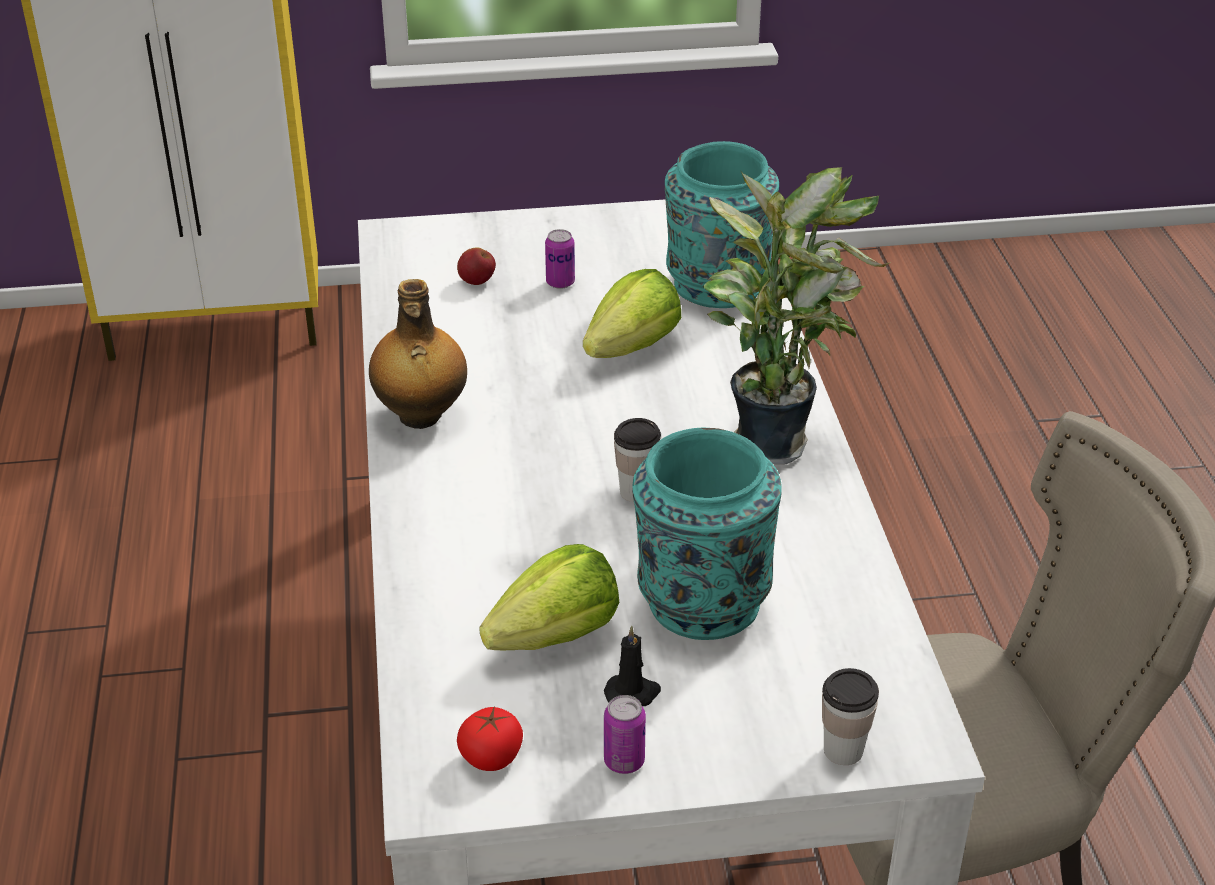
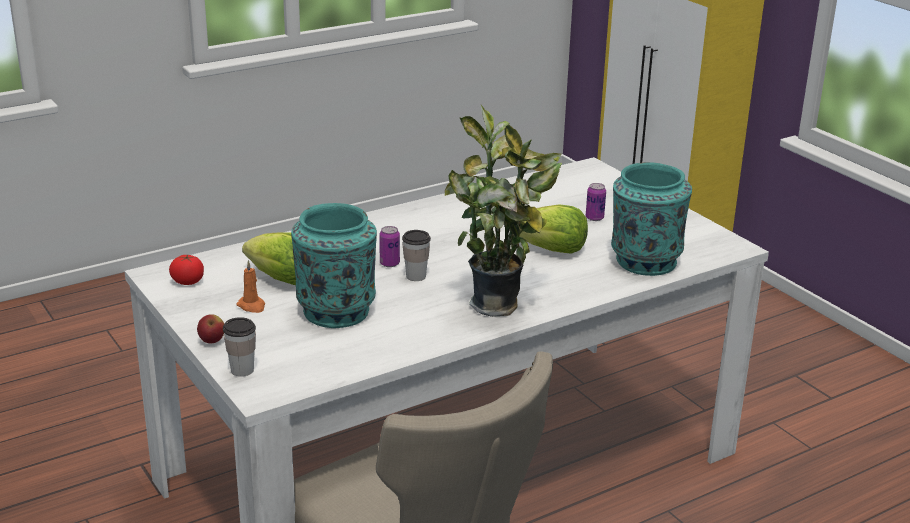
camera: 65 degrees right, 10 degrees down
bottle [369,279,467,429] -> none
apple [457,247,496,285] -> apple moved to [197,314,224,343]
black candle [604,626,661,706] -> orange candle [237,260,265,313]
can [604,695,646,774] -> can moved to [379,226,400,267]

